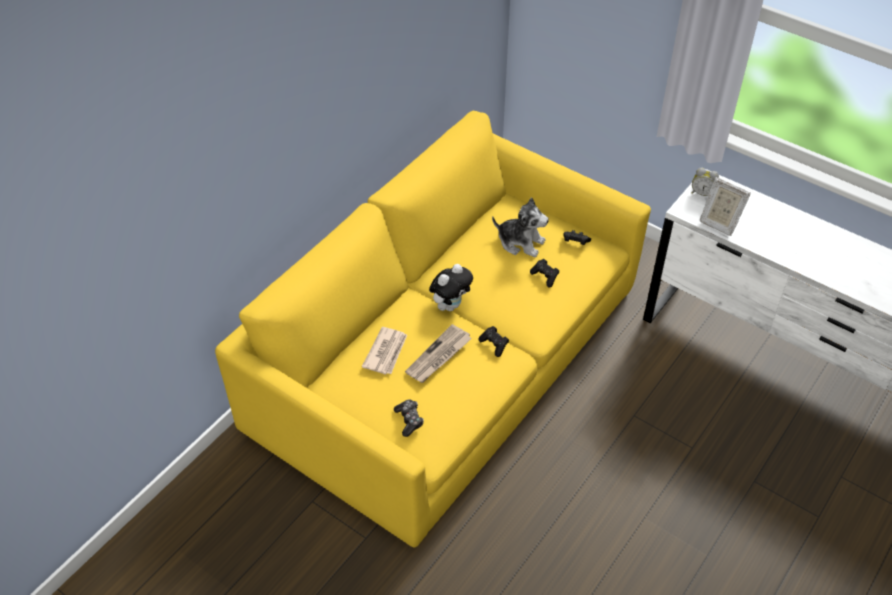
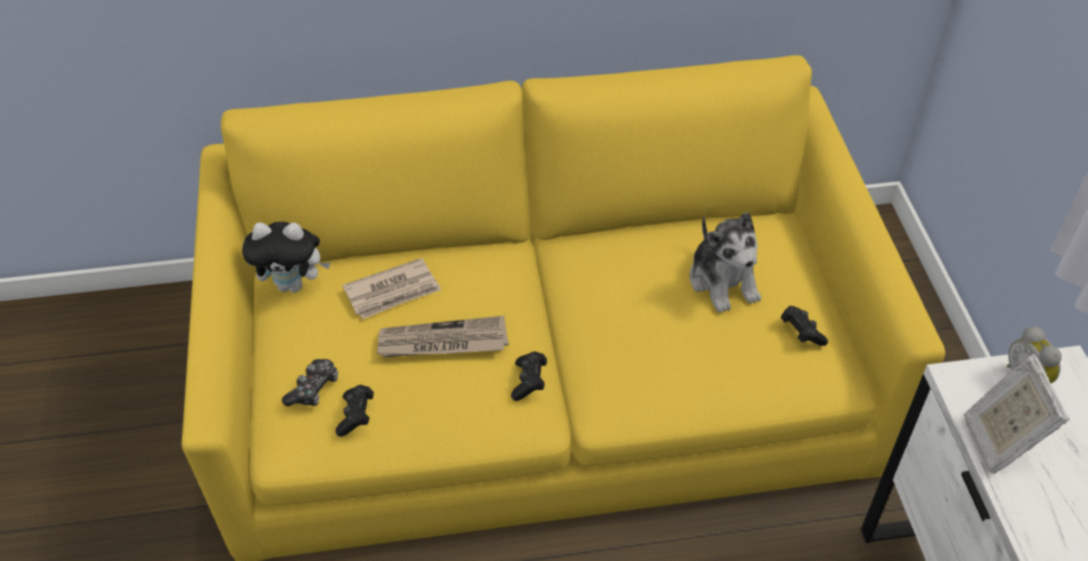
camera: 45 degrees right, 0 degrees up
plush toy [429,264,473,311] -> plush toy moved to [242,222,330,293]
black game controller [530,259,559,287] -> black game controller moved to [336,385,374,437]

